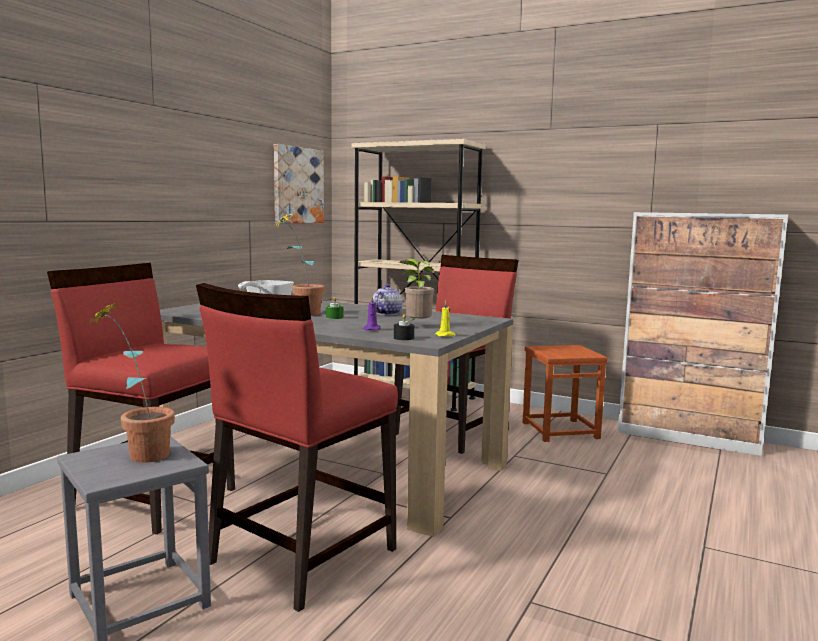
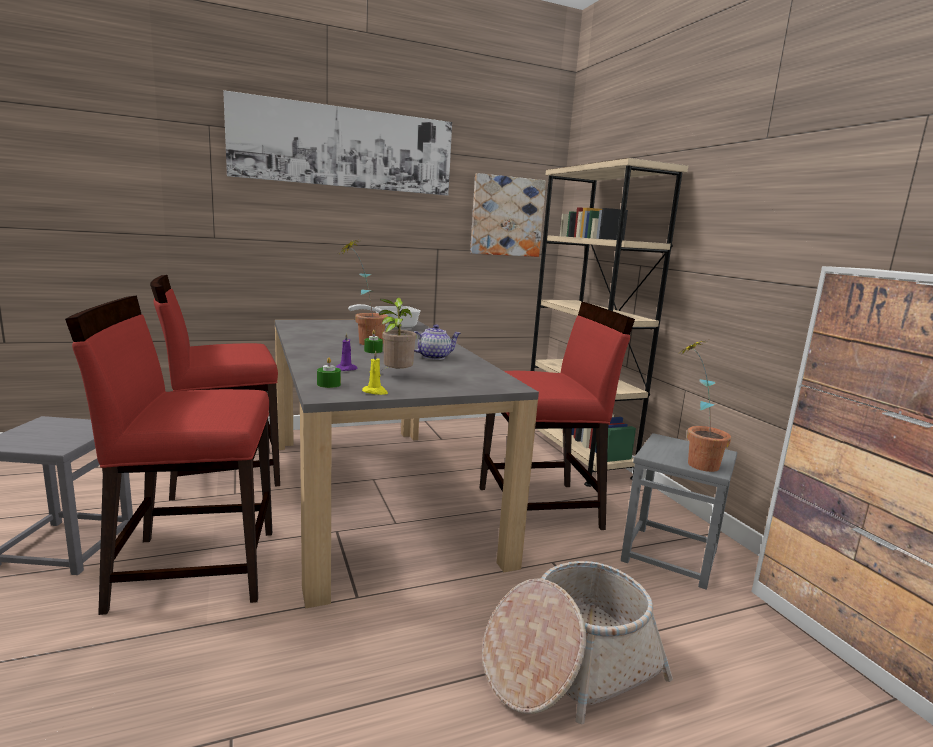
camera: 40 degrees right, 5 degrees up
red chair [47,263,235,535] -> red chair turned 90 degrees counterclockwise [150,275,280,501]
potted plant [88,302,175,463] -> potted plant moved to [678,341,731,472]
black candle [394,314,414,340] -> green candle [317,358,341,388]
brown stool [522,345,608,442] -> grey stool [621,433,737,590]
none -> picture [223,90,452,196]
none -> basket [482,561,673,724]

